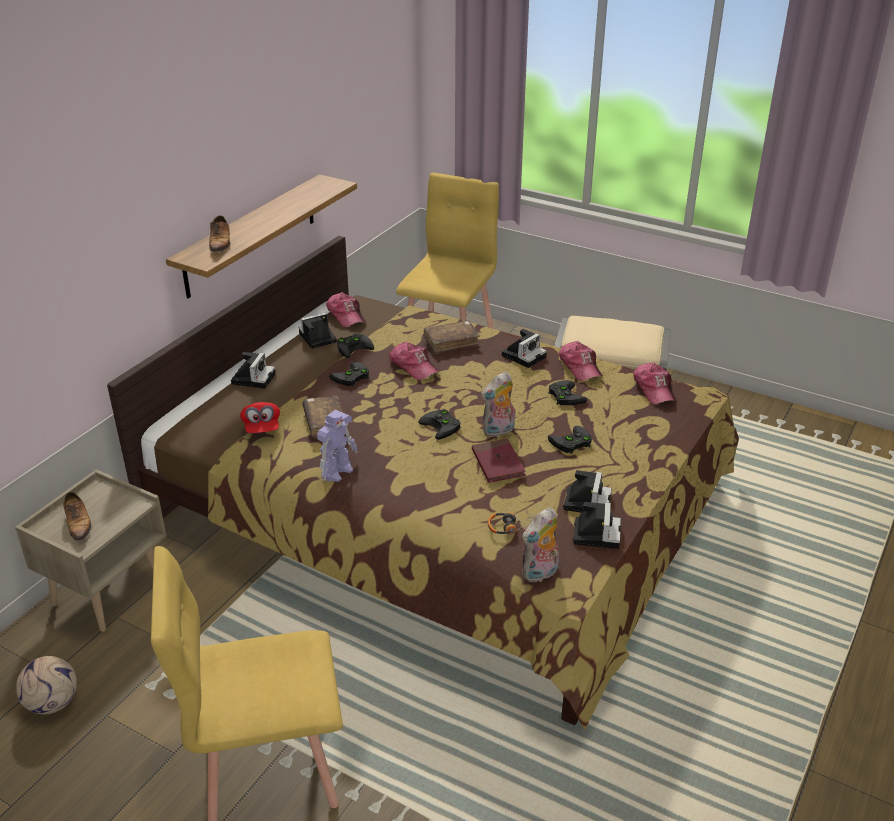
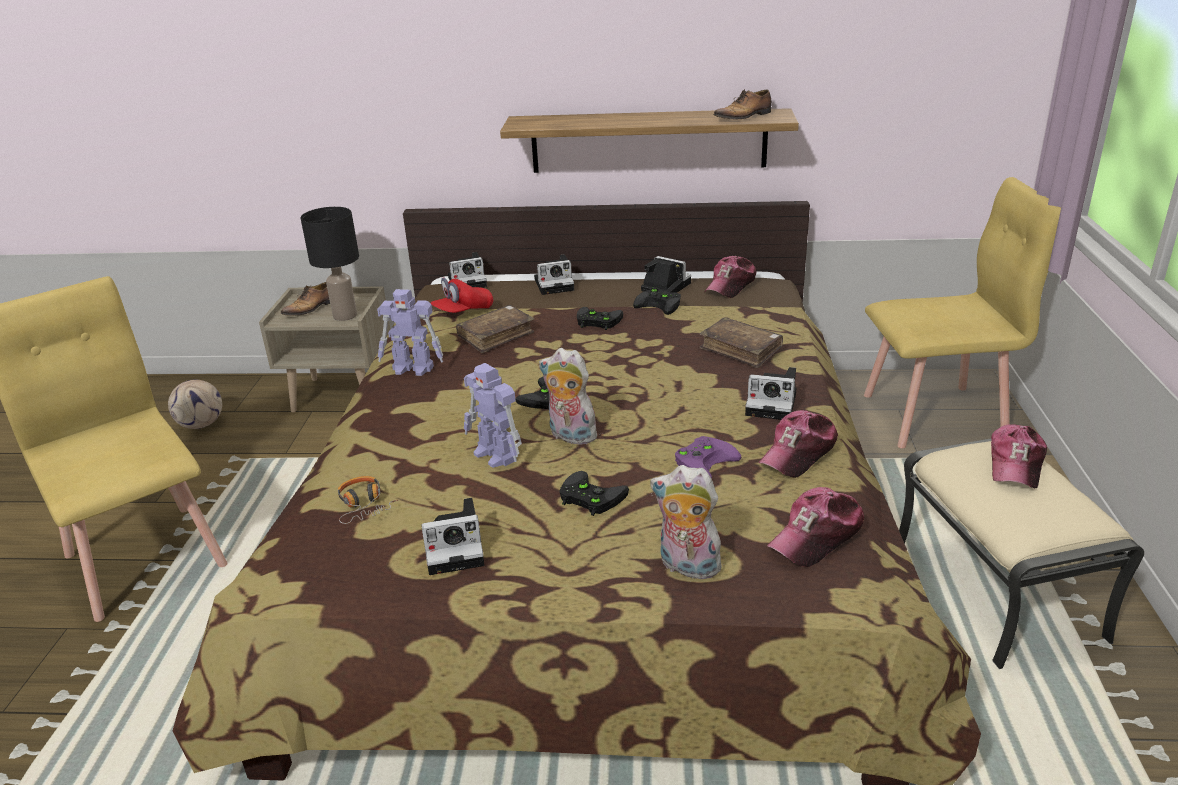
camera: 65 degrees right, 5 degrees down
shoe [209,215,230,252] -> shoe moved to [713,89,772,119]
cap [389,341,439,380] -> cap moved to [991,424,1047,488]
red book [472,439,526,483] -> toy robot [464,363,522,468]
plush toy [522,508,559,582] -> plush toy moved to [650,465,728,579]
black game controller [548,380,587,405] -> purple game controller [675,436,741,479]
camera [573,502,621,549] -> camera moved to [448,252,487,288]
none -> black table lamp [301,207,359,321]

